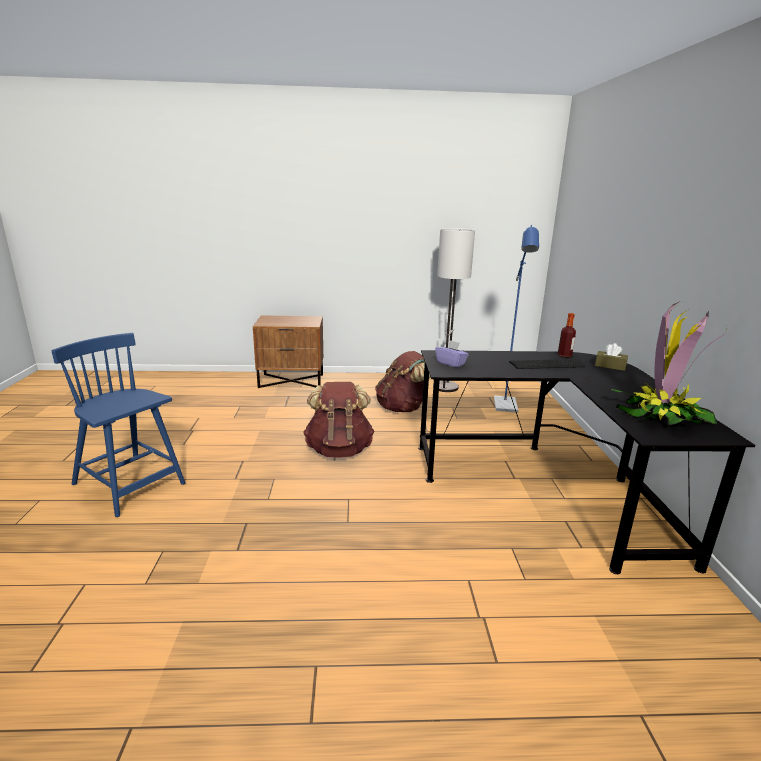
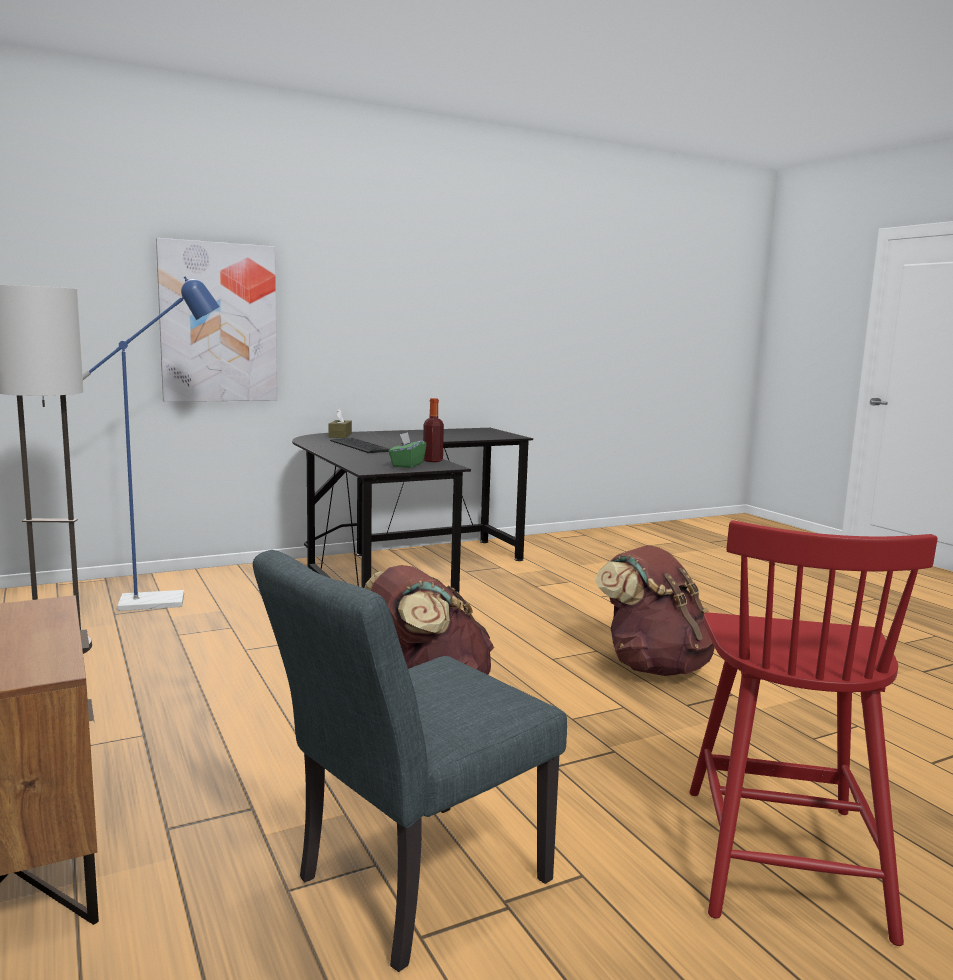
camera: 115 degrees left, 10 degrees down
blue chair [52,333,185,517] -> red chair [689,520,937,946]
brown backpack [375,351,431,412] -> brown backpack moved to [595,545,715,676]
purple tissue box [435,340,469,368] -> green tissue box [389,432,426,468]
bottle [558,313,576,357] -> bottle moved to [423,398,444,462]
potted plant [612,302,726,425] -> none
none -> picture [156,238,277,402]
none -> grey chair [253,550,567,972]

